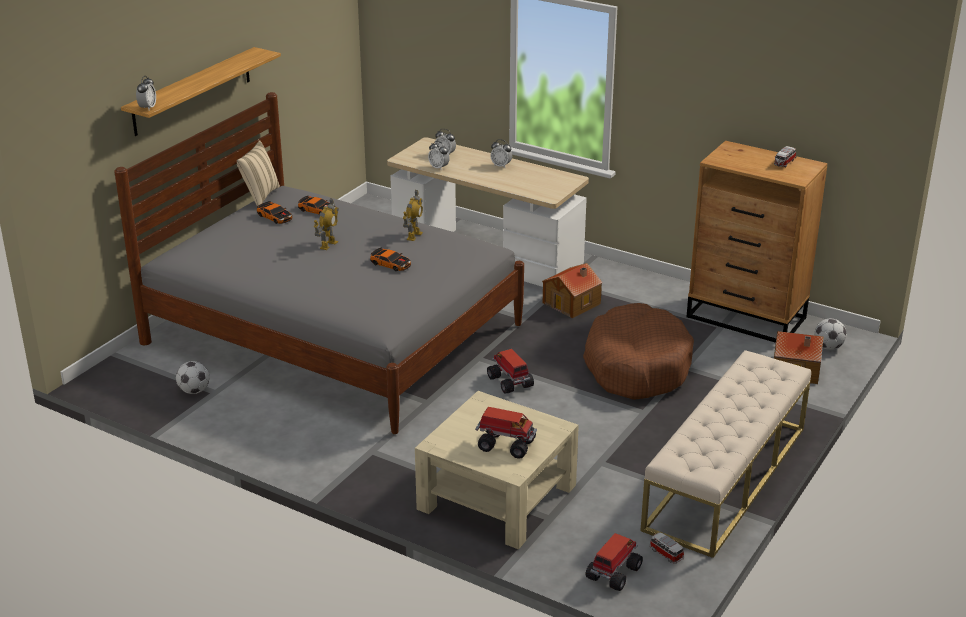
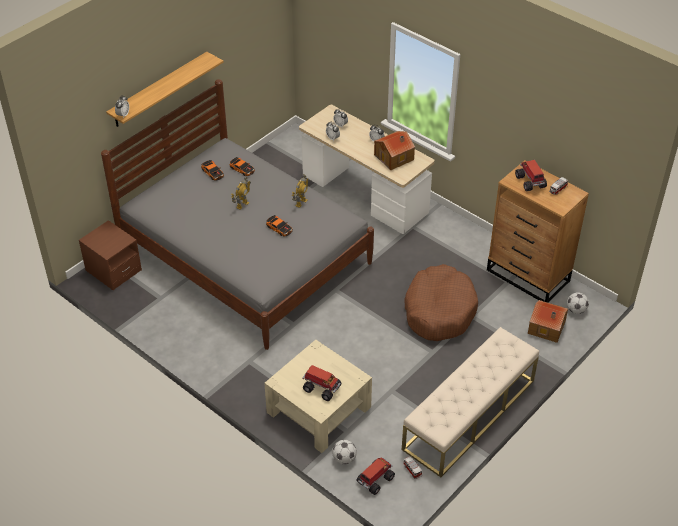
camera: 10 degrees right, 15 degrees up
football [176,361,209,394] -> football moved to [332,440,357,464]
beige pillow [237,139,280,206] -> none
toy truck [487,349,534,394] -> toy truck moved to [515,160,547,191]
toy house [542,263,603,318] -> toy house moved to [374,131,415,170]
none -> brown nightstand [79,220,142,290]

